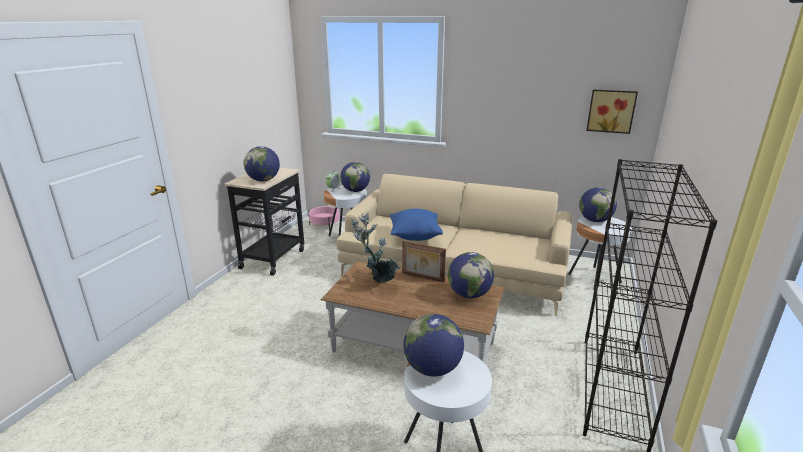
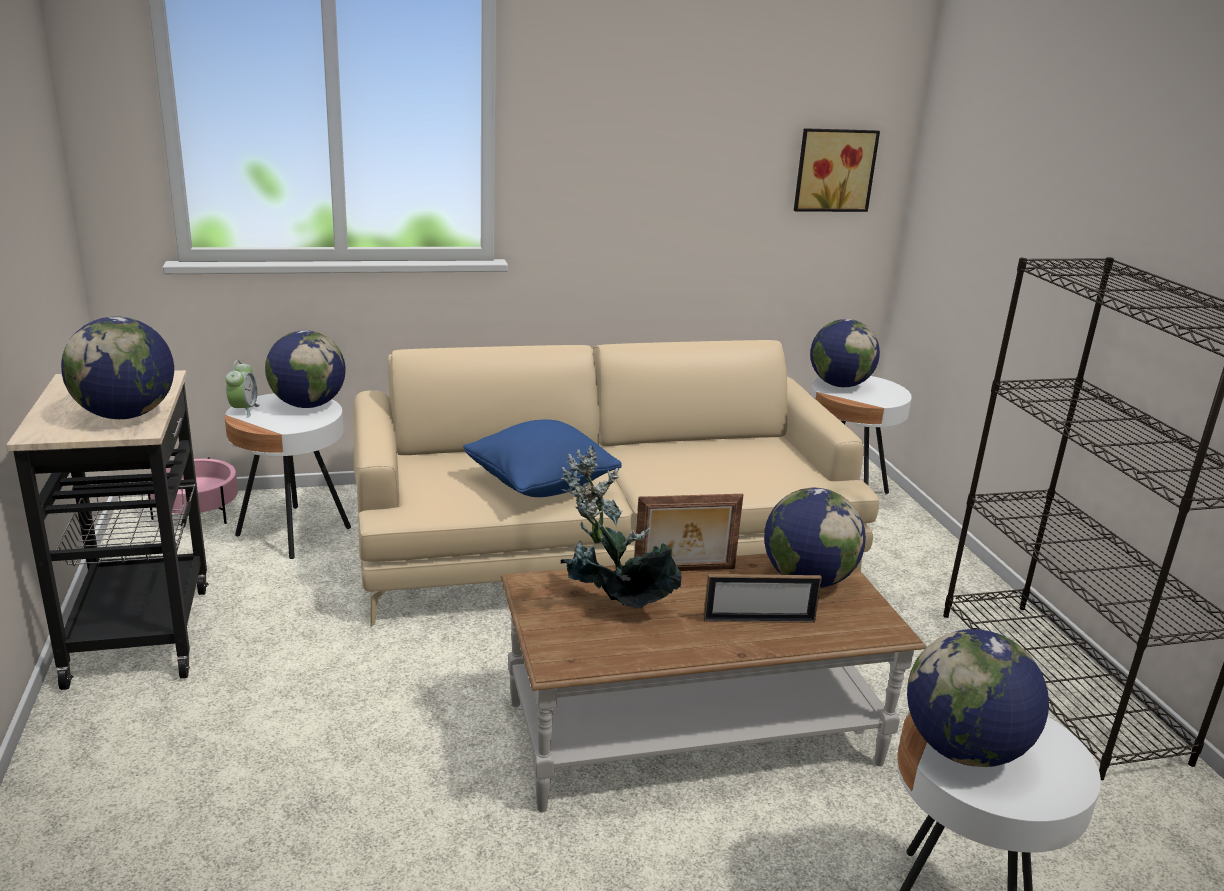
camera: 35 degrees left, 0 degrees up
none -> picture frame [703,574,822,623]

